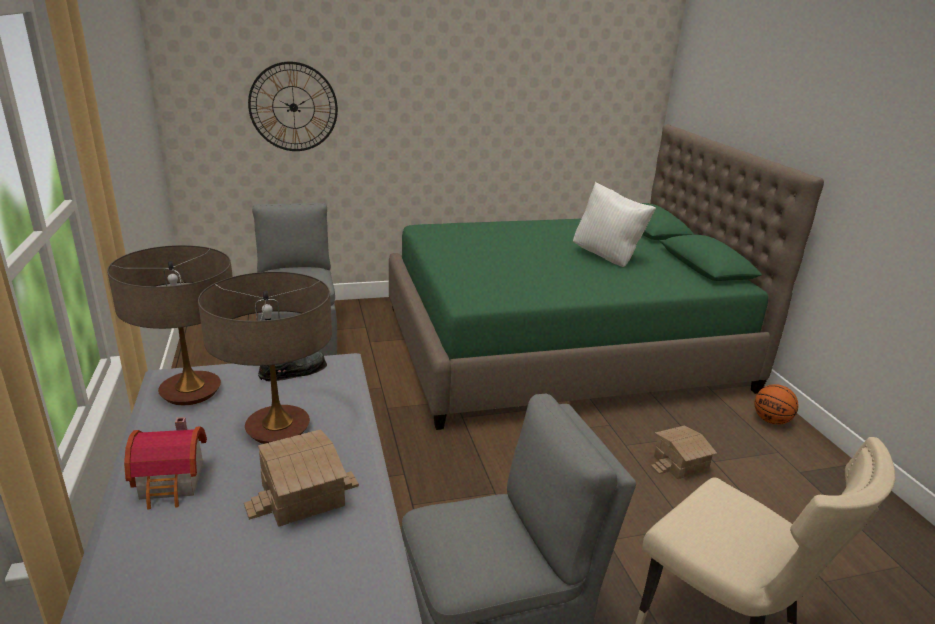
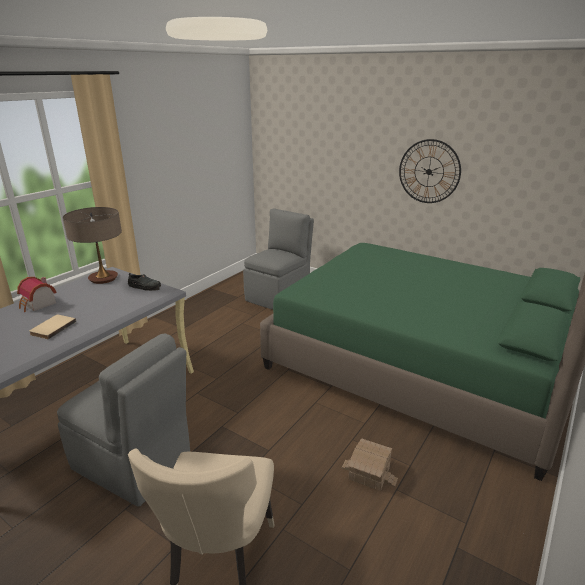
camera: 50 degrees right, 0 degrees up
table lamp [198,272,332,444] -> none
toy house [244,429,359,527] -> beige book [29,315,76,339]
wall clock [248,62,338,151] -> wall clock moved to [399,139,461,203]
white pillow [573,182,656,267] -> none
basketball [754,384,799,425] -> none

